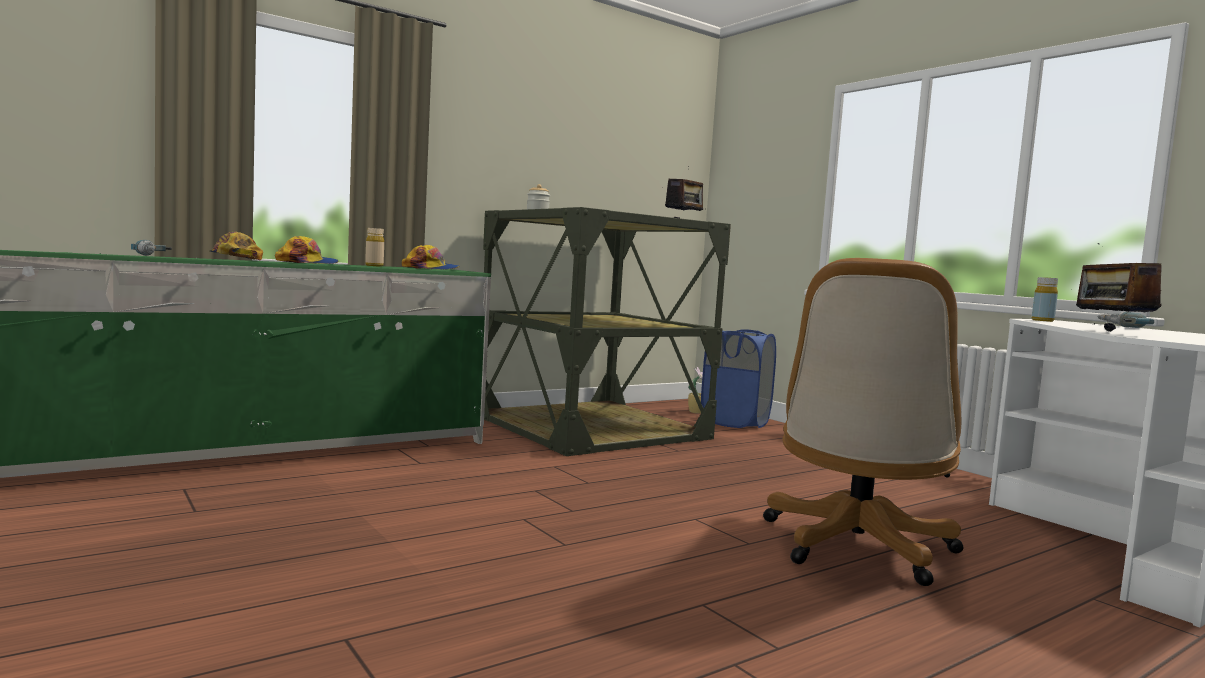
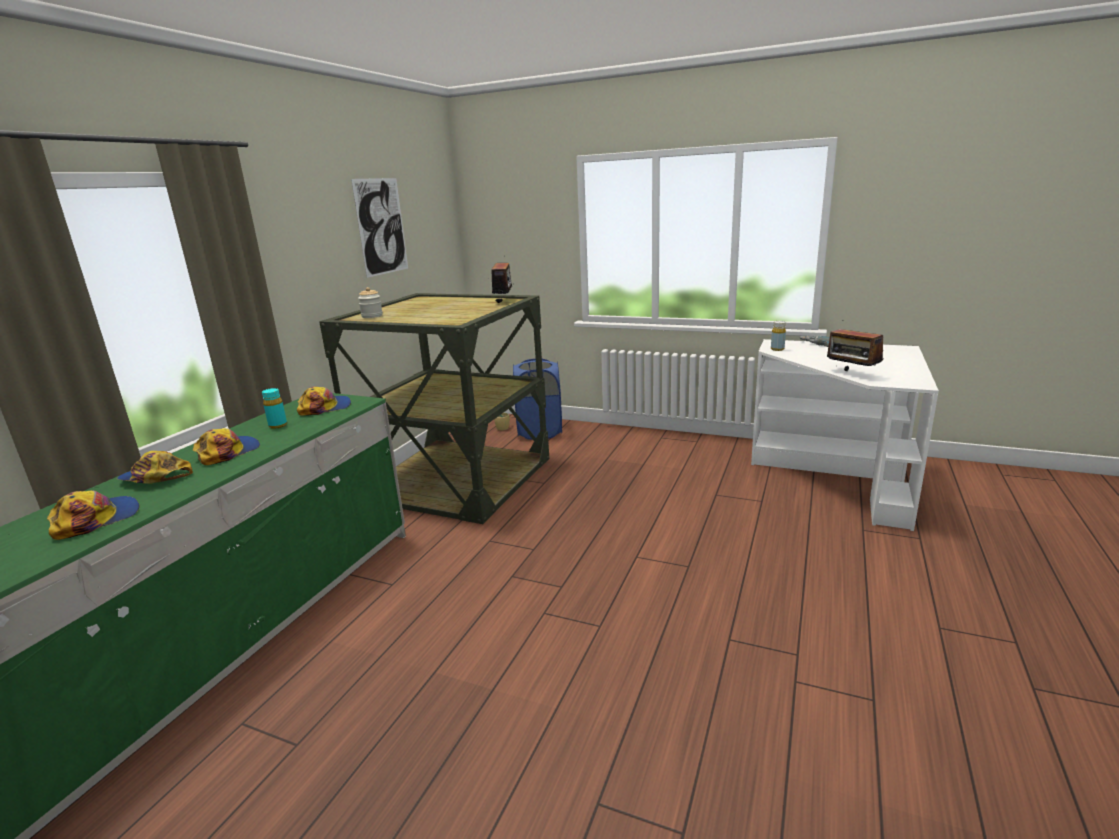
camera: 30 degrees left, 15 degrees up
power drill [131,240,172,255] -> cap [47,490,139,540]
beige bottle [365,228,384,267] -> turquoise bottle [262,388,287,429]
office chair [763,258,963,586] -> none
none -> picture [351,178,408,278]

